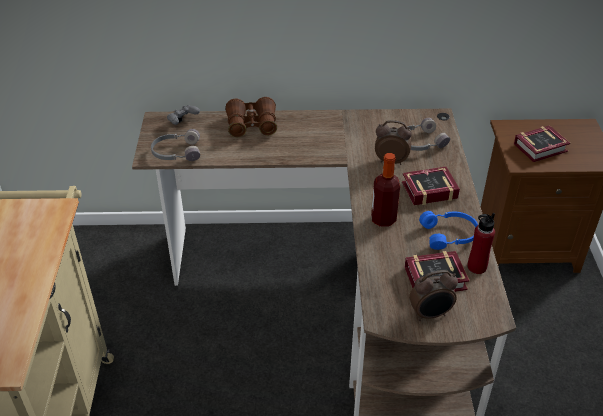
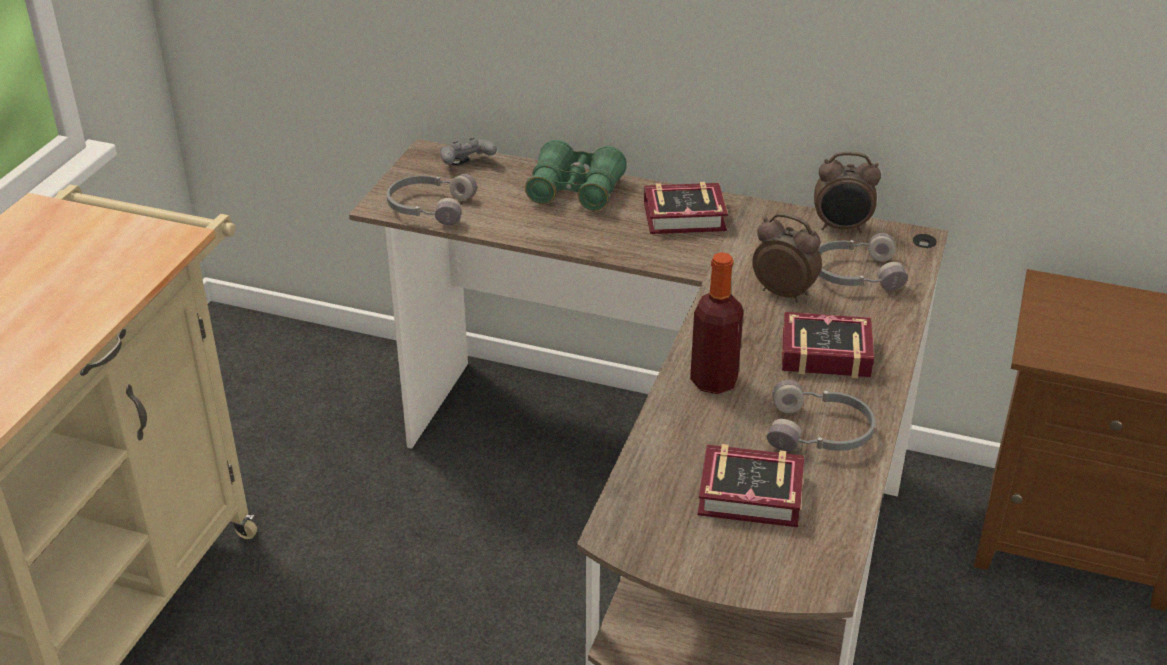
camera: 20 degrees right, 5 degrees down
brown binoculars [225,97,277,137] -> green binoculars [525,140,627,211]
alarm clock [409,270,458,321] -> alarm clock moved to [814,152,881,233]
blue headphones [419,211,478,250] -> grey headphones [767,380,875,451]
red bottle [467,213,495,274] -> none
book [514,125,570,162] -> book moved to [644,182,728,234]

